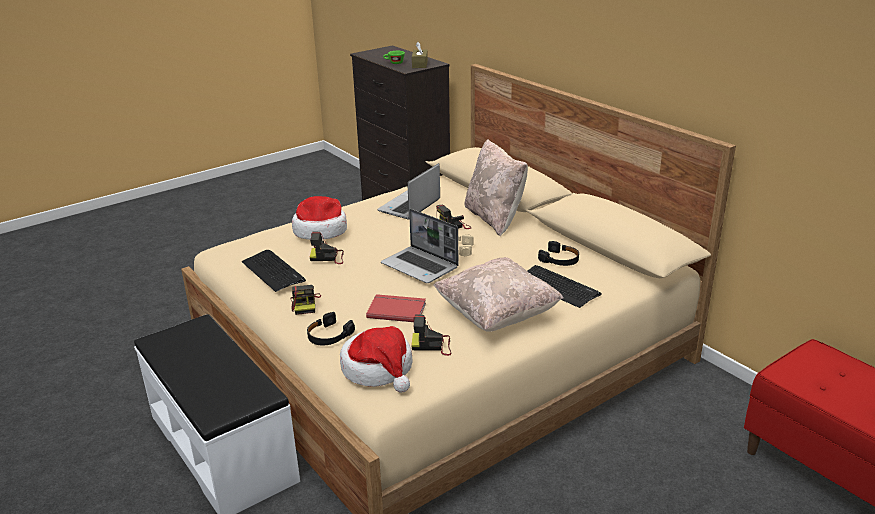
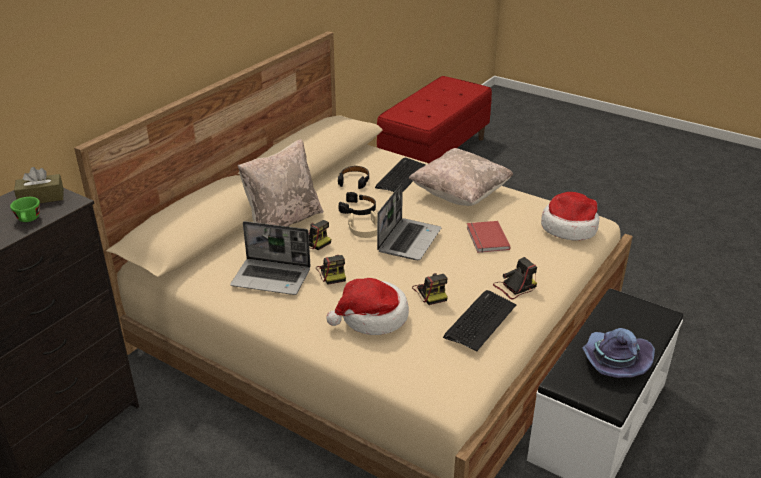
camera: 110 degrees left, 5 degrees up
black headphones [307,312,355,345] -> black headphones moved to [338,192,376,215]
camera [411,314,452,356] -> camera moved to [316,255,346,285]
none -> purple hat [583,328,655,378]

